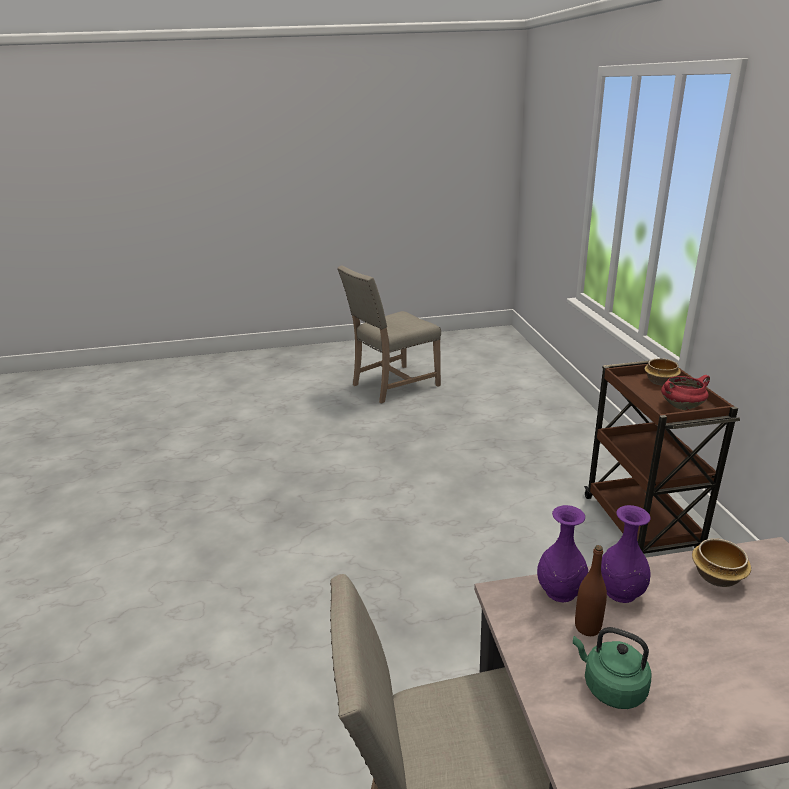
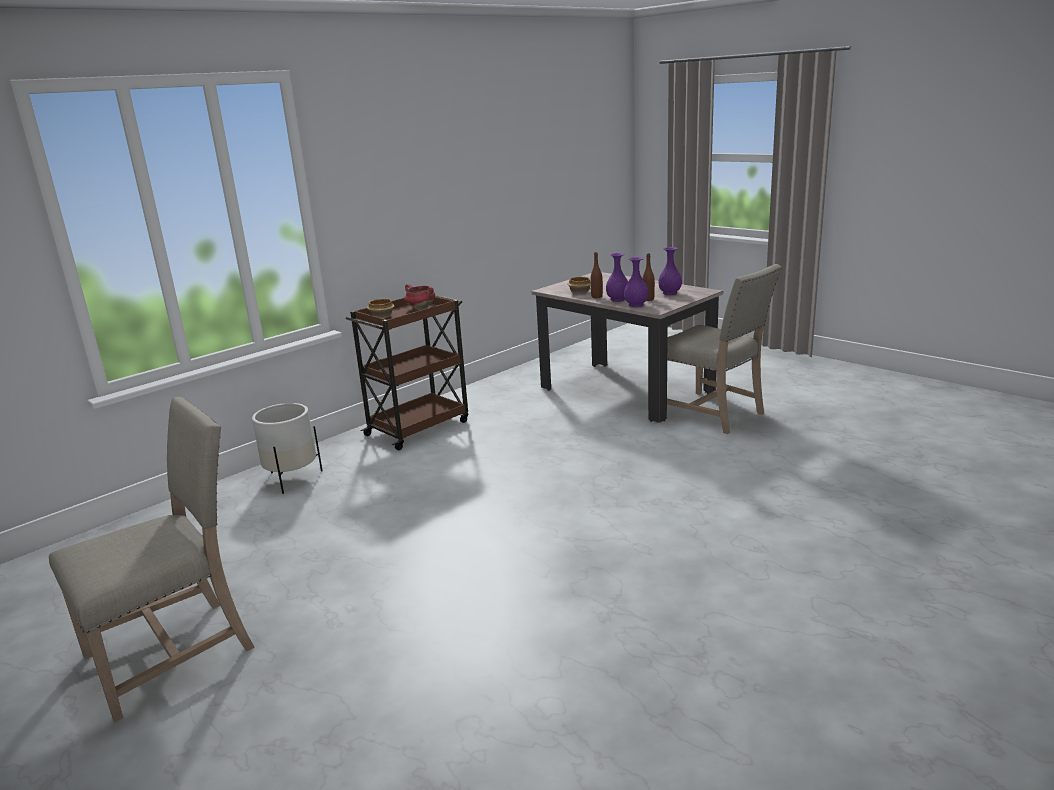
camera: 125 degrees left, 5 degrees down
beige chair [337,265,441,404] -> beige chair turned 60 degrees counterclockwise [49,397,255,722]
green kettle [573,627,652,709] -> purple vase [658,247,682,295]
none -> white planter [252,403,323,494]
none -> brown bottle [591,252,603,298]

